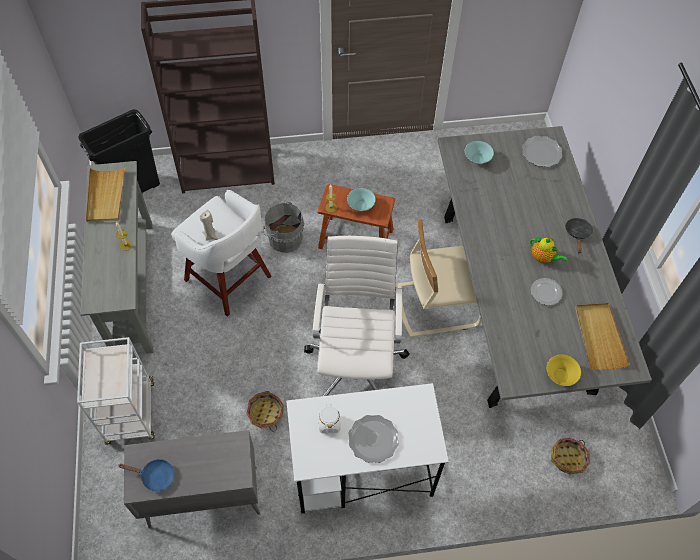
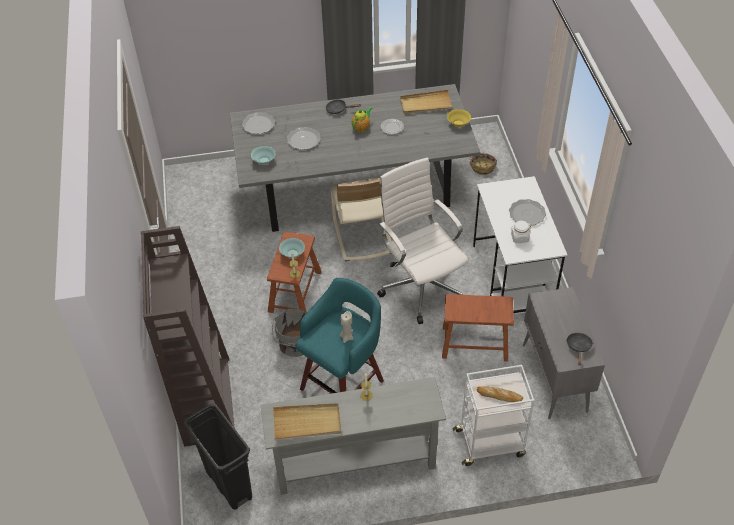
camera: 90 degrees left, 10 degrees down
blue frying pan [118,459,175,492] -> black frying pan [566,333,593,365]
white stool [171,190,272,317] -> turquoise stool [295,278,384,394]
basket [246,391,284,432] -> brown stool [442,294,514,362]
white office chair [304,236,410,396] -> white office chair turned 60 degrees clockwise [377,158,468,324]
none -> plate [287,127,321,150]
none -> bread [477,386,523,402]

